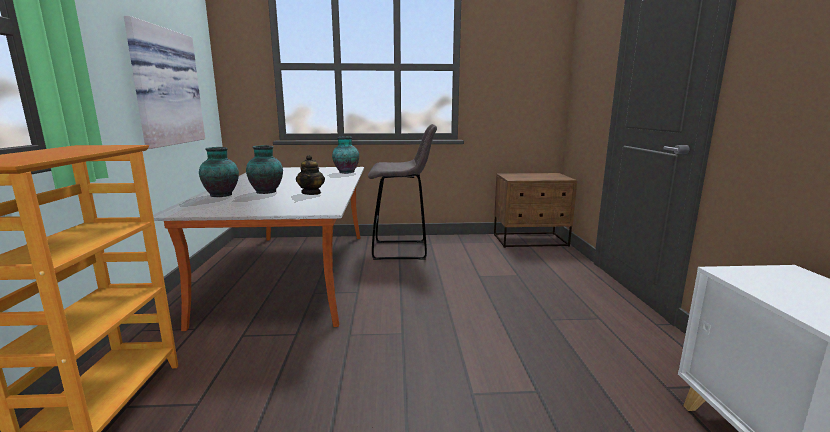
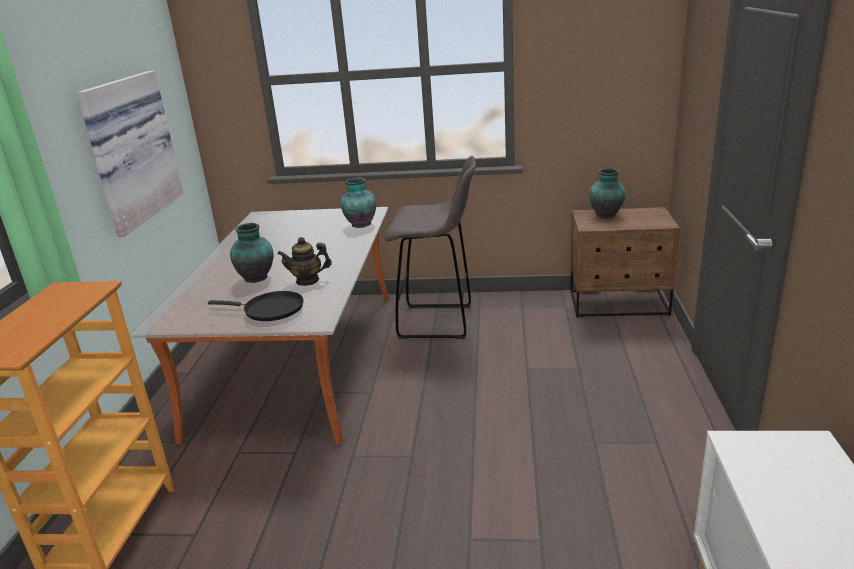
camera: 10 degrees right, 10 degrees up
vase [199,147,239,197] -> vase moved to [589,168,626,218]
teapot [296,155,325,195] -> teapot turned 75 degrees clockwise [277,237,332,286]
none -> black frying pan [208,291,304,321]

